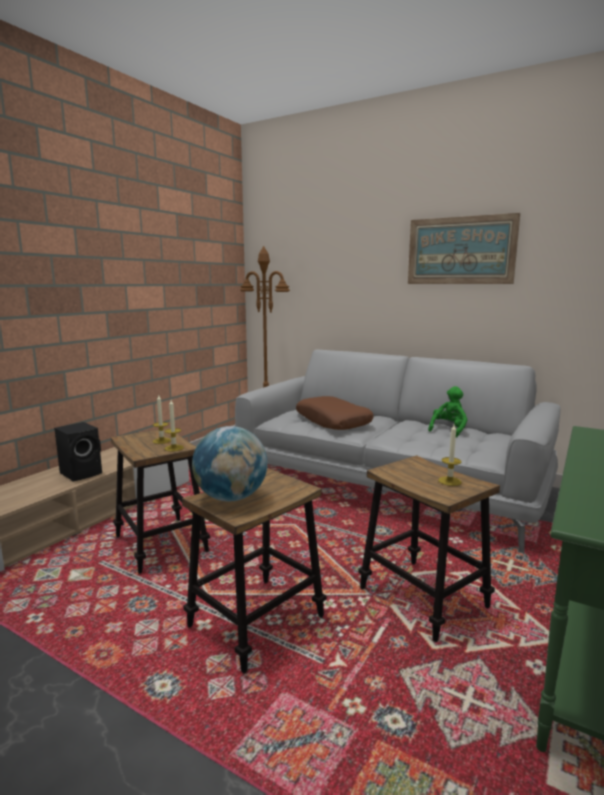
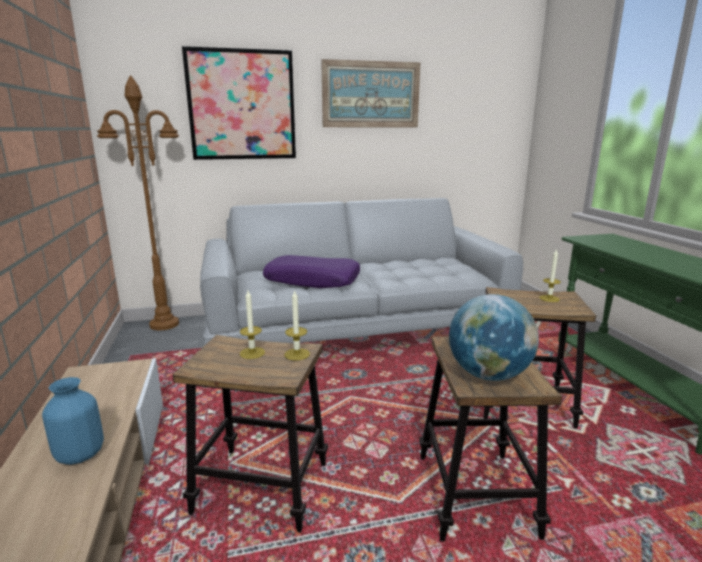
camera: 45 degrees left, 5 degrees up
black speaker [54,422,102,481] -> blue vase [42,377,104,465]
brown pillow [296,396,373,430] -> purple pillow [263,255,360,288]
green plush toy [428,386,467,437] -> none
none -> picture [182,46,296,160]

